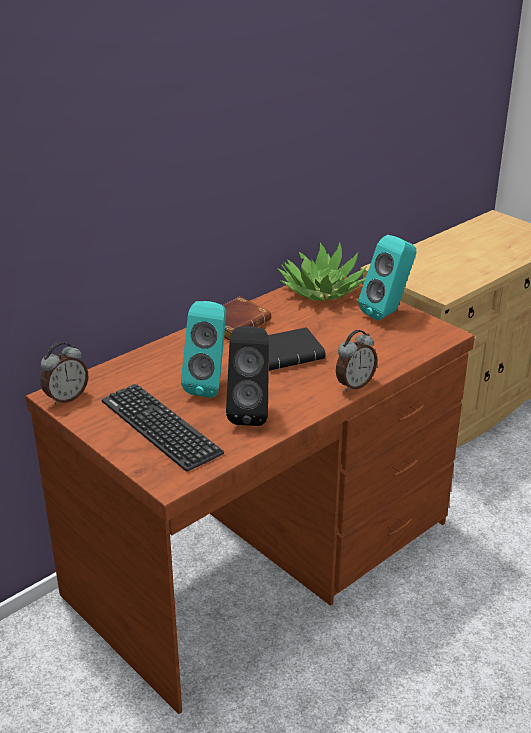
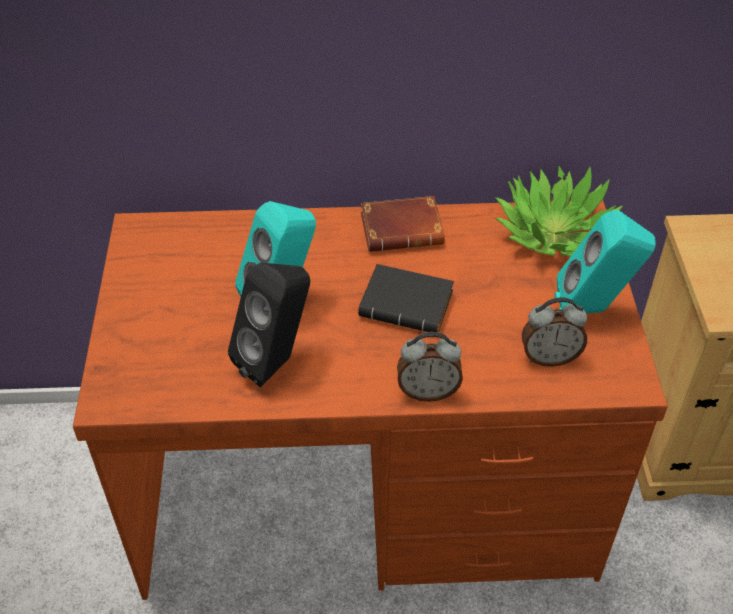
camera: 40 degrees right, 15 degrees up
alarm clock [41,342,88,405] -> alarm clock moved to [522,297,587,367]
keyboard [102,384,224,472] -> none

